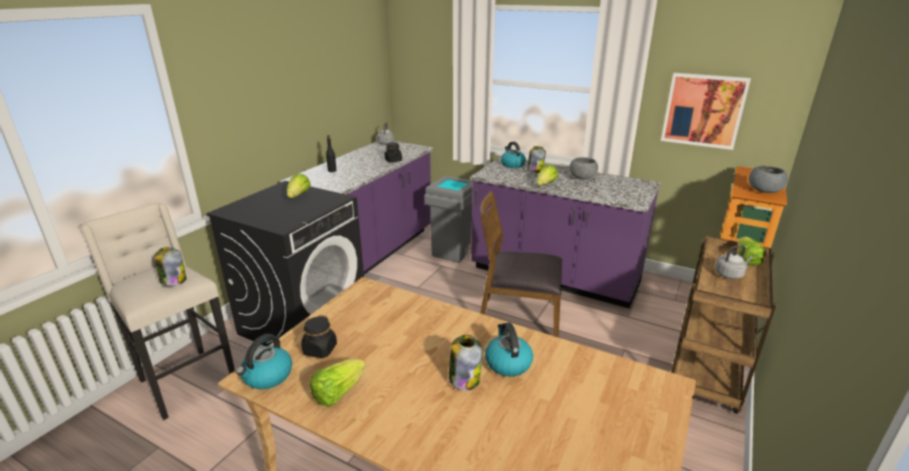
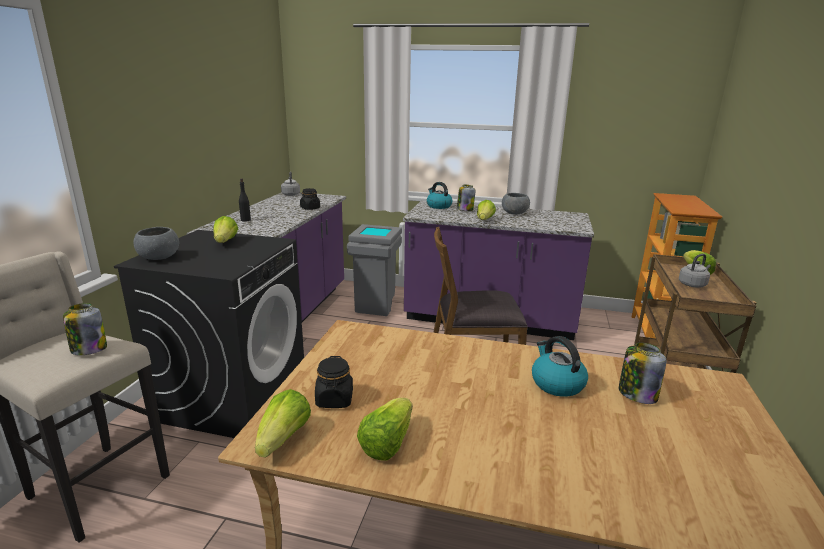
camera: 15 degrees left, 5 degrees down
kettle [236,334,292,389] -> lettuce [255,389,311,458]
jar [449,335,482,391] -> jar moved to [619,342,667,404]
picture [661,73,751,150] -> none
grey bowl [749,165,788,193] -> grey bowl moved to [134,227,179,260]

